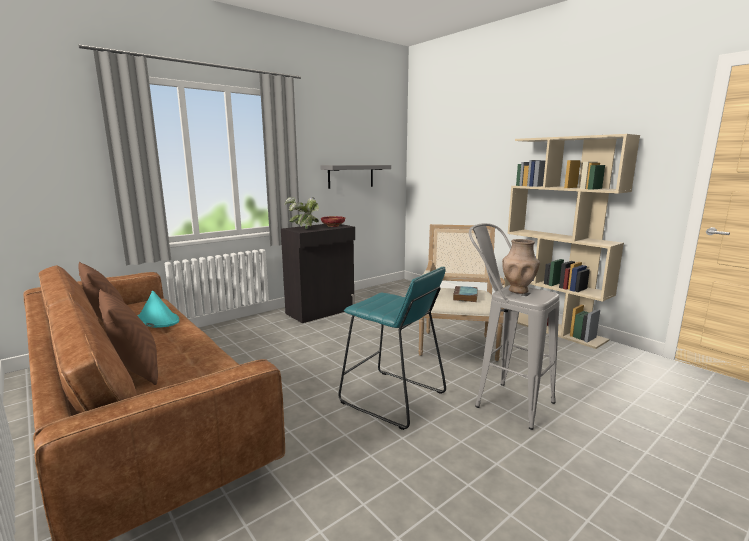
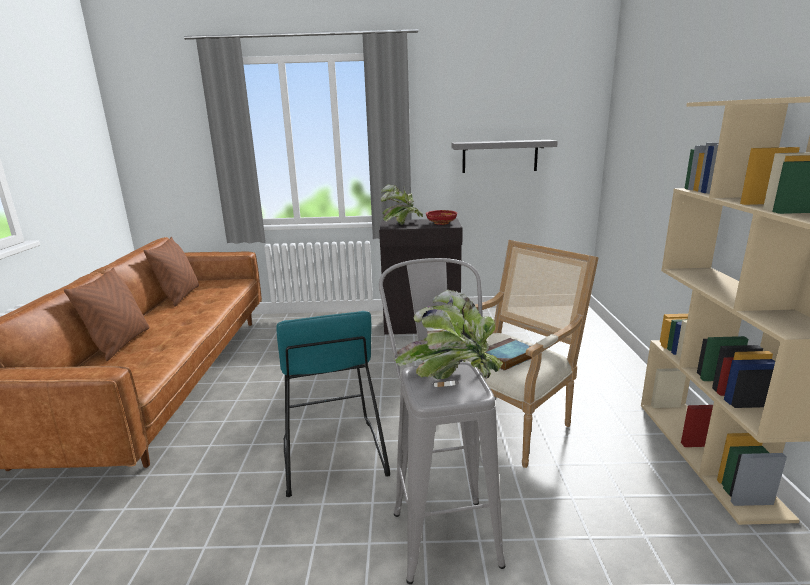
camera: 40 degrees right, 5 degrees up
turquoise hat [138,291,179,328] -> none
brown vase [502,239,540,294] -> potted plant [393,290,503,379]

